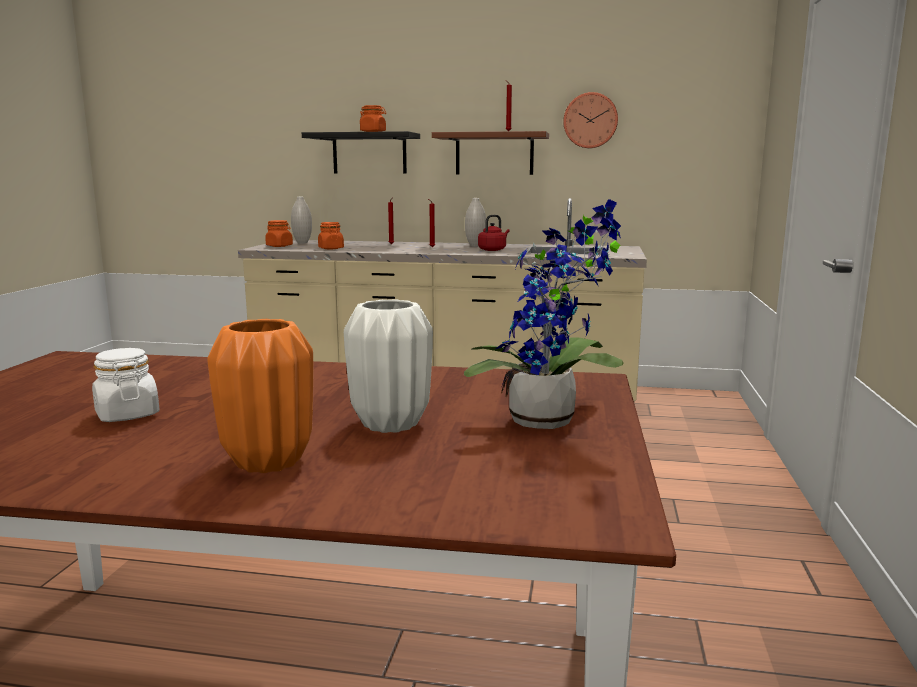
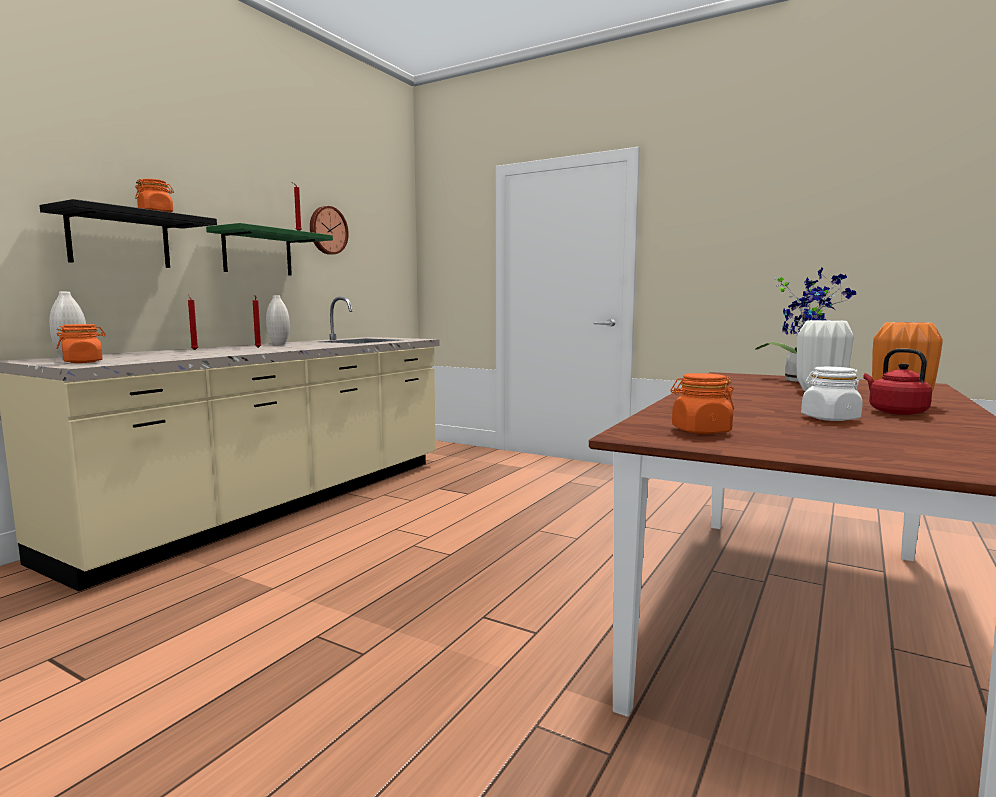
camera: 70 degrees left, 5 degrees down
orange jar [318,222,344,249] -> orange jar moved to [670,373,734,434]
brown shelf [432,131,549,175] -> green shelf [206,223,333,275]
red kettle [478,215,510,251] -> red kettle moved to [863,349,932,415]

